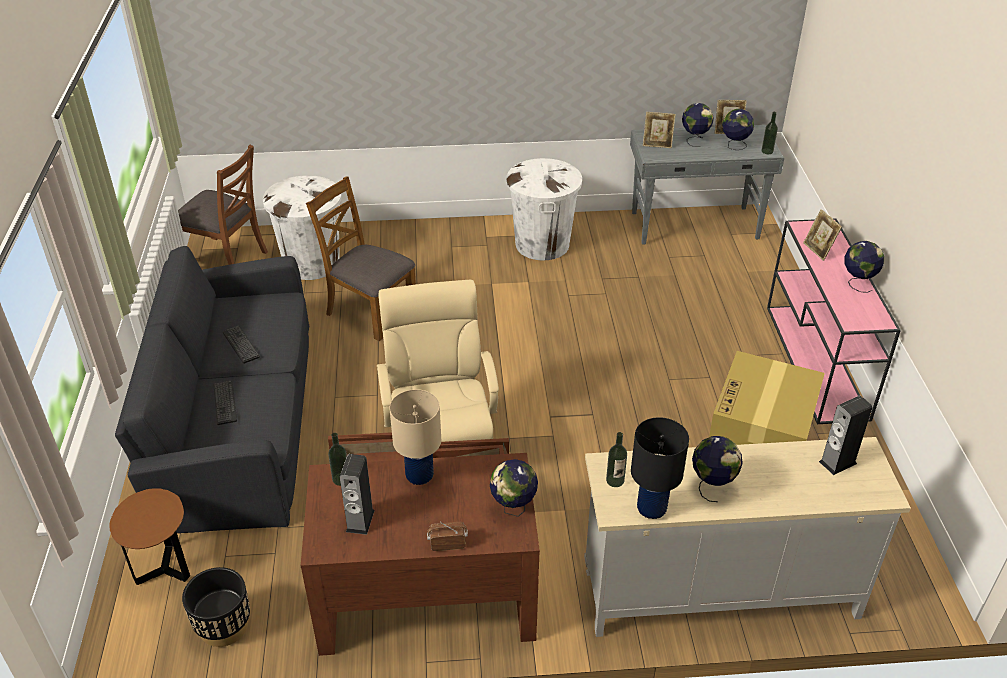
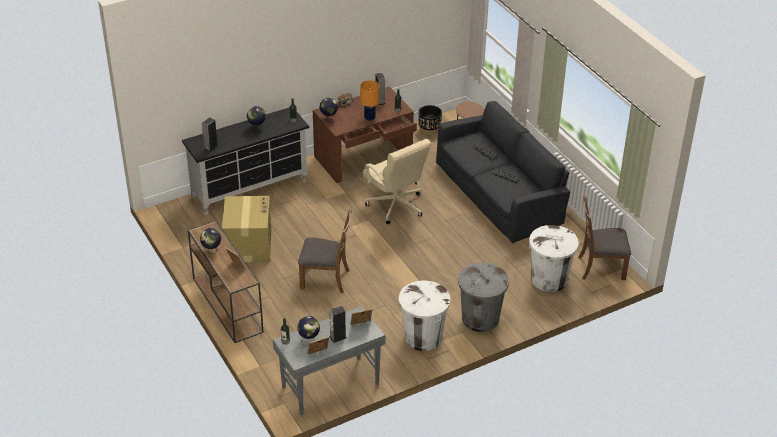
camera: 155 degrees right, 0 degrees up
brown chair [306,176,416,341] -> brown chair moved to [298,209,352,293]
beige table lamp [389,389,441,485] -> orange table lamp [360,80,380,120]
beige dresser [584,437,911,637] -> black dresser [182,108,309,215]
black table lamp [631,417,689,519] -> none
globe [682,103,714,147] -> speaker [329,306,347,343]
pink console table [767,219,901,424] -> brown console table [188,221,264,343]
none -> grey trash can [458,263,509,332]

